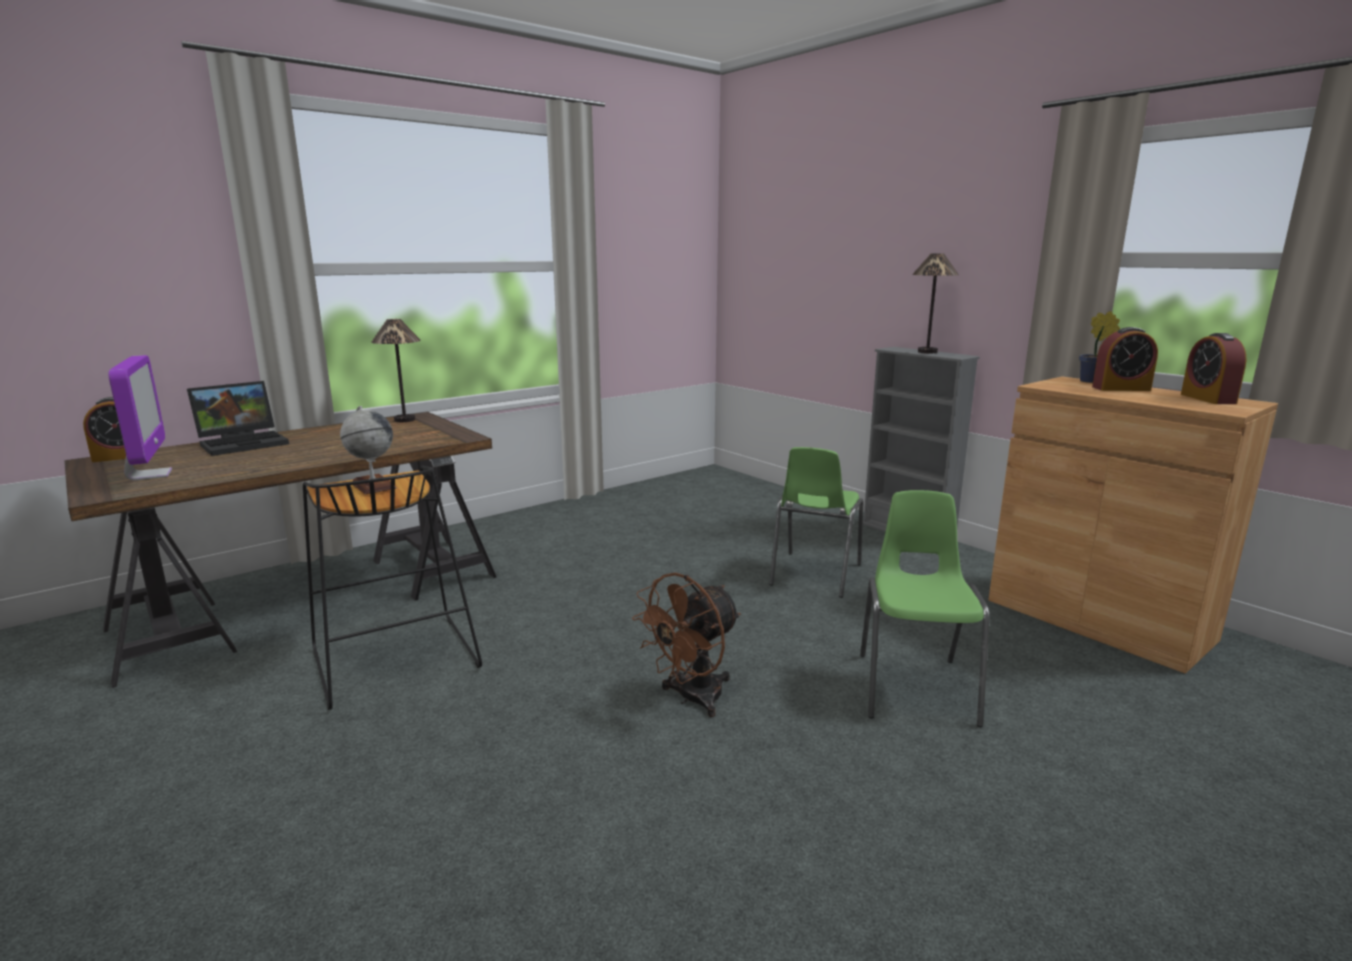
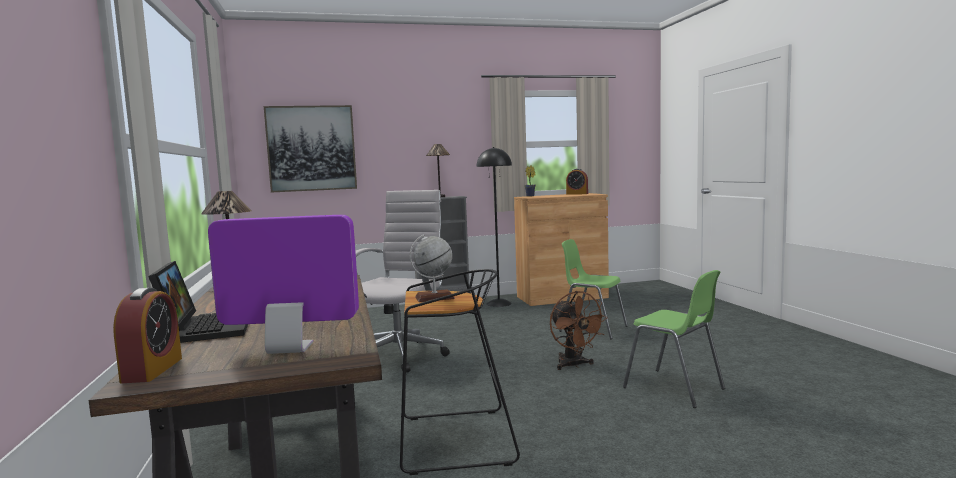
camera: 65 degrees left, 10 degrees down
green chair [769,447,863,598] -> green chair moved to [623,270,725,408]
alarm clock [1092,327,1158,391] -> none
none -> picture [264,105,357,193]
none -> white office chair [355,190,450,372]
none -> black floor lamp [477,147,512,307]

